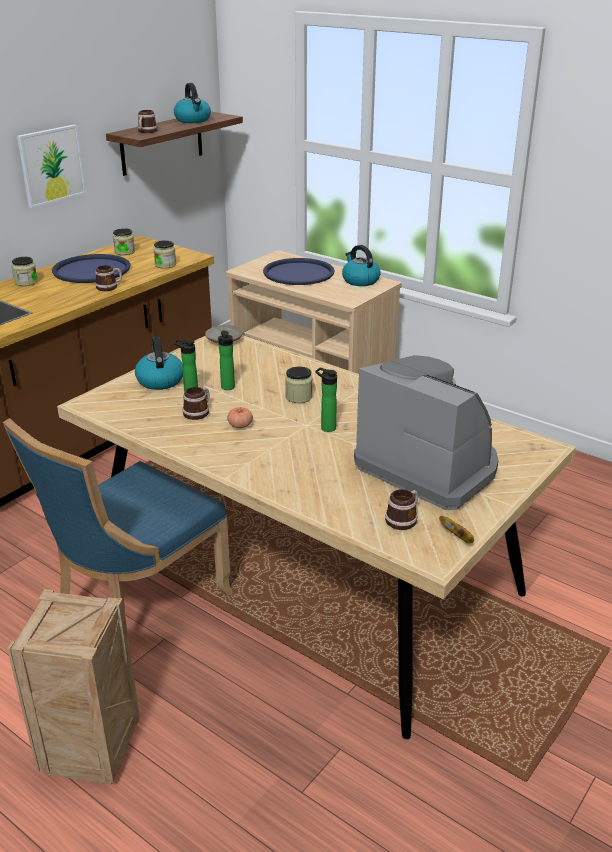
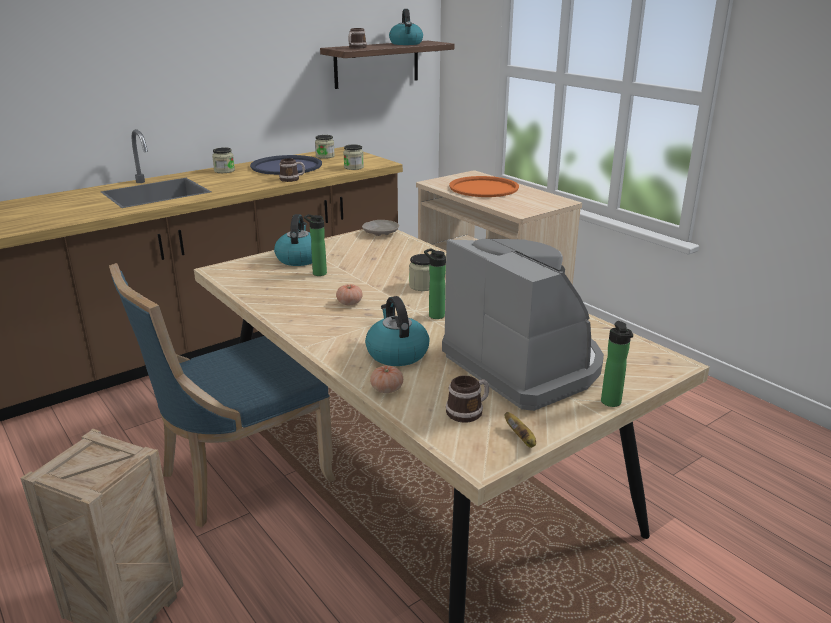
camera: 15 degrees right, 5 degrees down
picture [17,125,86,208] -> none
mug [182,387,210,420] -> none
bottle [218,330,235,390] -> bottle moved to [601,321,633,407]
blue tray [263,258,335,285] -> orange tray [449,176,519,197]
kettle [342,245,380,286] -> kettle moved to [365,296,430,366]
none -> tomato [370,366,403,393]

